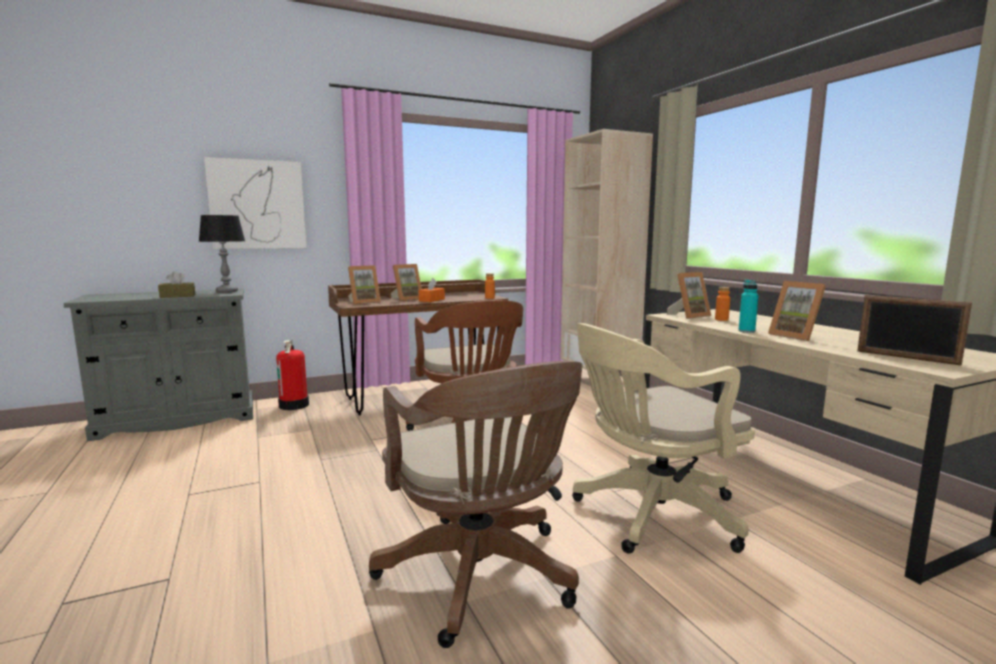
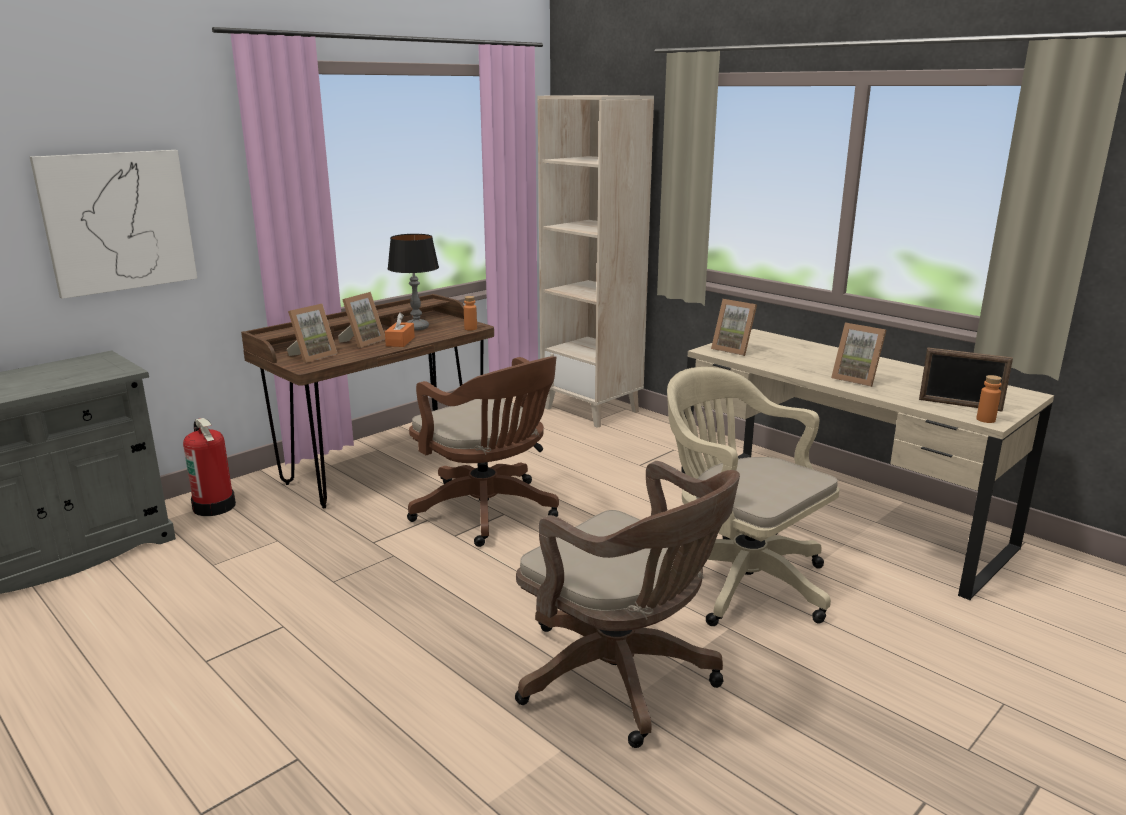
camera: 20 degrees left, 10 degrees up
brown tissue box [158,271,195,298] -> none
table lamp [199,215,245,293] -> table lamp moved to [387,234,439,331]
beige office chair [572,323,755,554] -> beige office chair turned 90 degrees clockwise [667,367,839,626]
picture frame [667,272,711,319] -> picture frame turned 90 degrees clockwise [711,299,757,356]
orange bottle [715,287,730,321] -> orange bottle moved to [976,375,1002,423]
turquoise bottle [738,280,759,333] -> none

